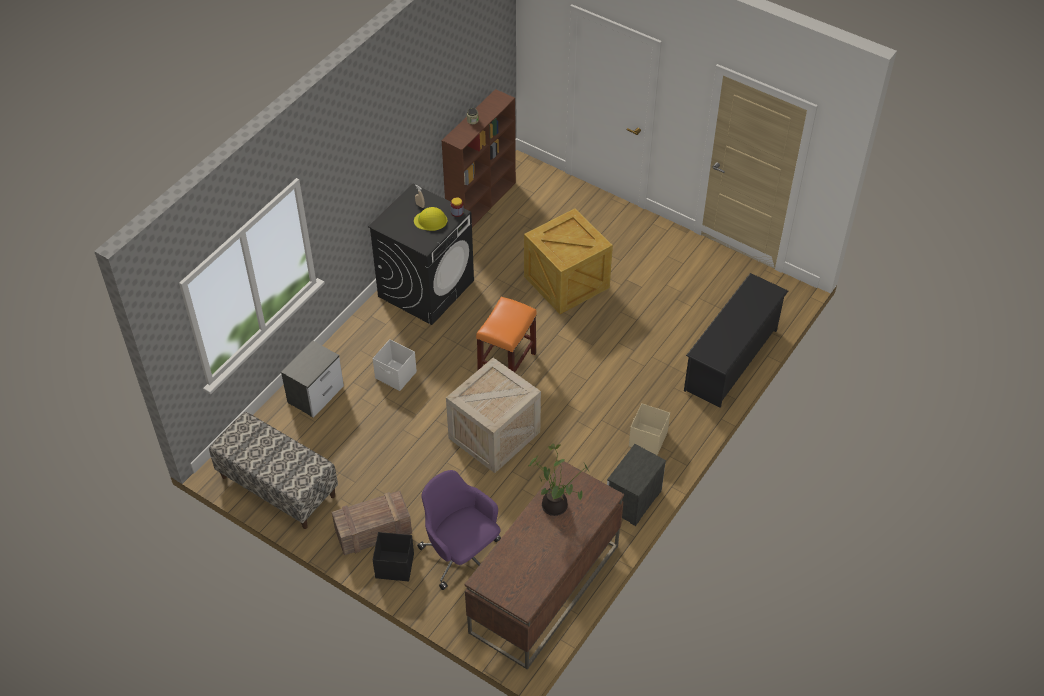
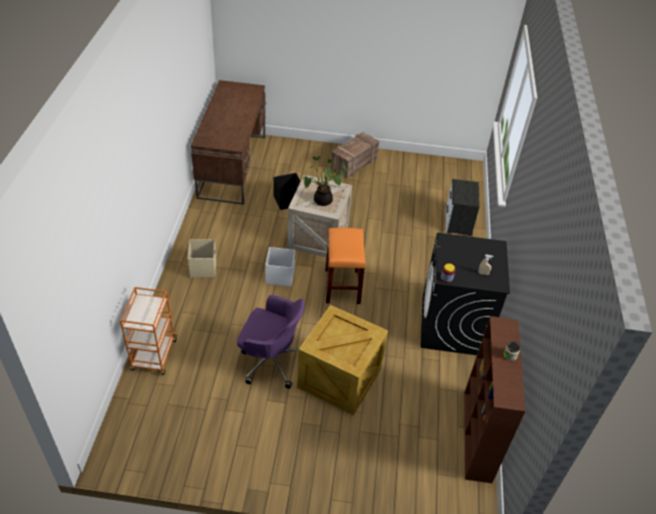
camera: 150 degrees right, 5 degrees down
bench [209,412,338,529] -> none
white storage box [373,339,417,391] -> white storage box moved to [265,247,295,287]
black storage box [373,532,414,581] -> black storage box moved to [274,173,301,210]
yellow hard hat [414,207,447,231] -> none
purple office chair [417,470,501,590] -> purple office chair moved to [237,295,304,389]
potted plant [529,444,589,516] -> potted plant moved to [303,156,347,206]
nightstand [607,444,666,526] -> none
black shoe rack [684,273,788,408] -> orange cart [120,287,177,375]

